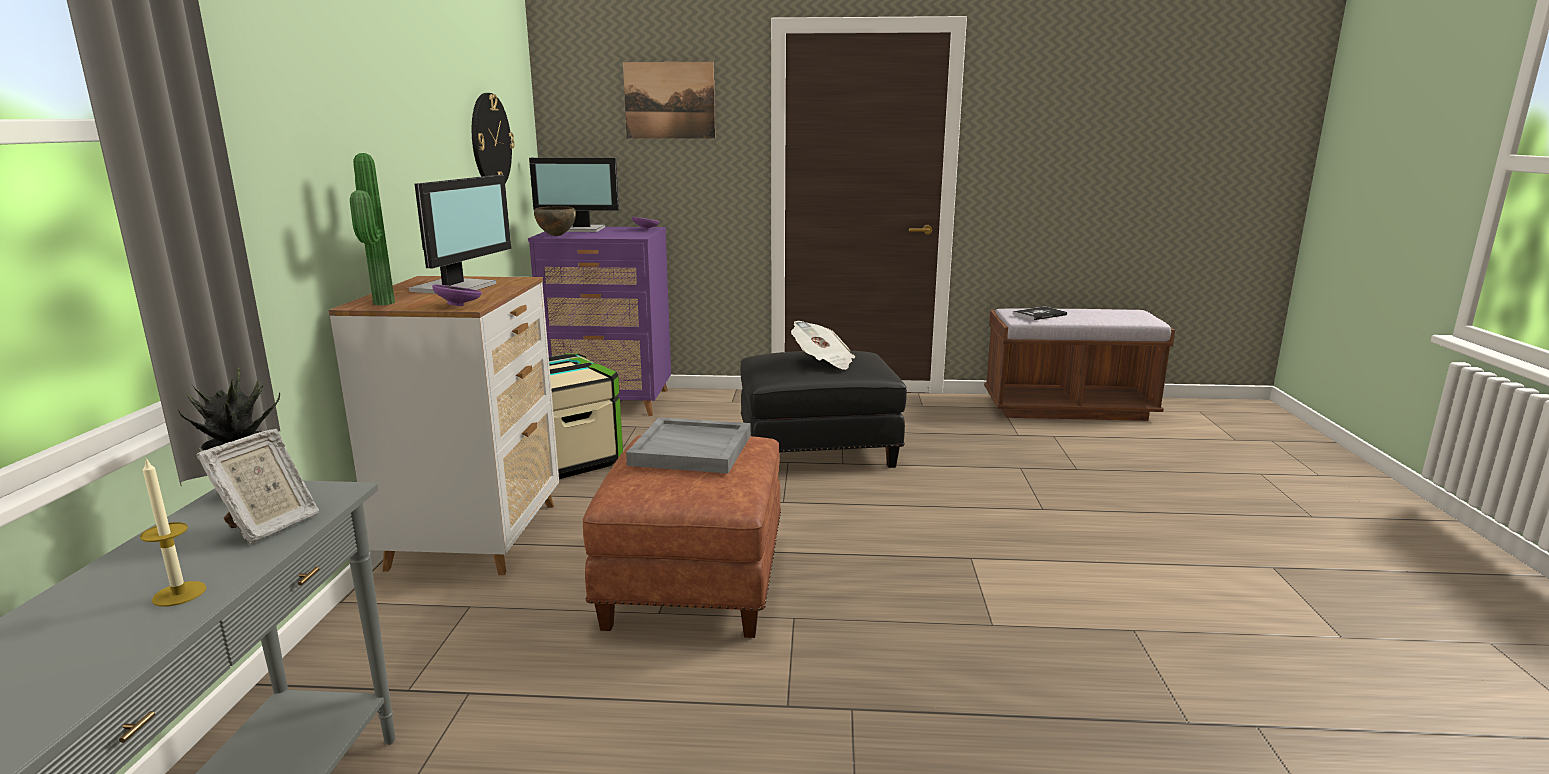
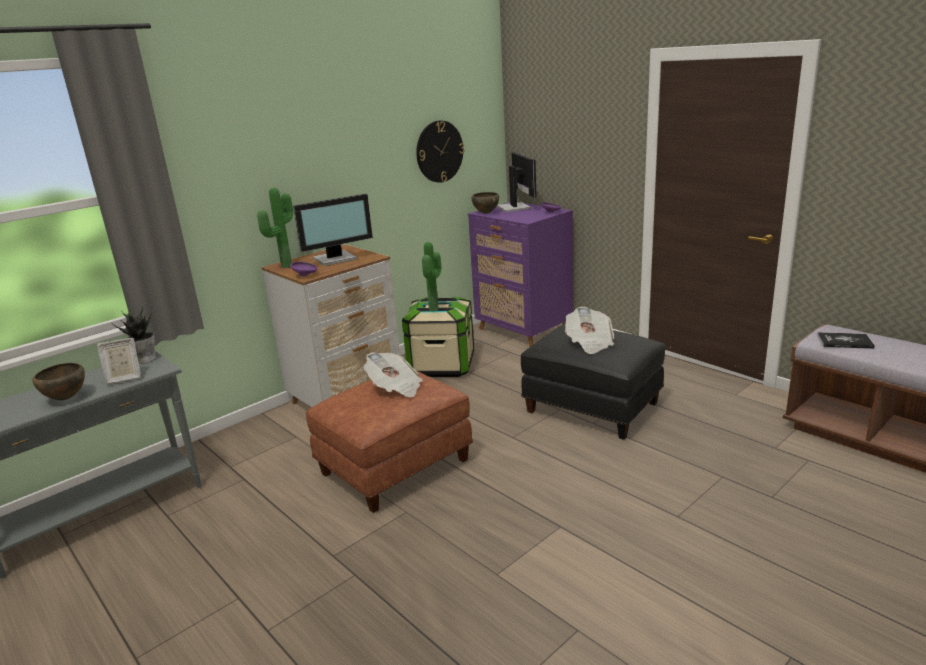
camera: 45 degrees right, 5 degrees up
candle [140,458,206,607] -> brown bowl [32,363,85,400]
monitor [529,158,619,232] -> monitor turned 150 degrees counterclockwise [497,152,536,212]
picture [623,62,715,139] -> none
grey tray [626,417,751,473] -> newspaper [363,352,423,397]
none -> potted plant [422,242,441,311]

